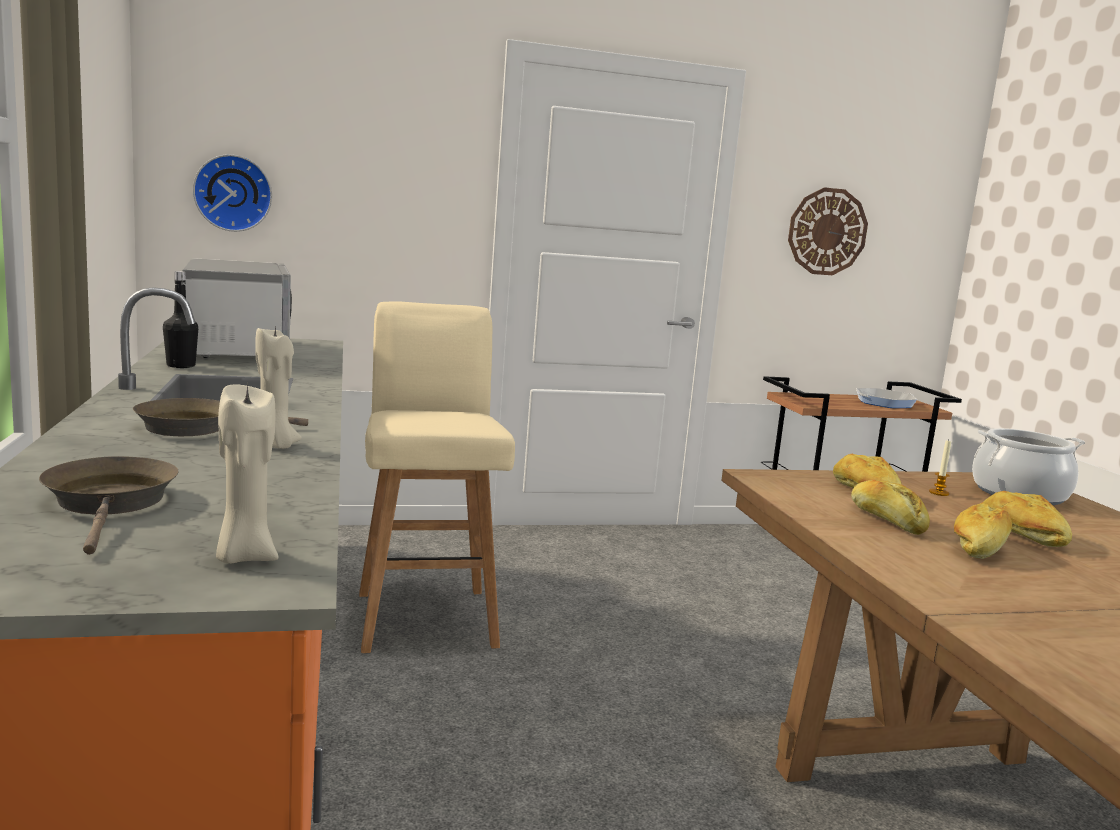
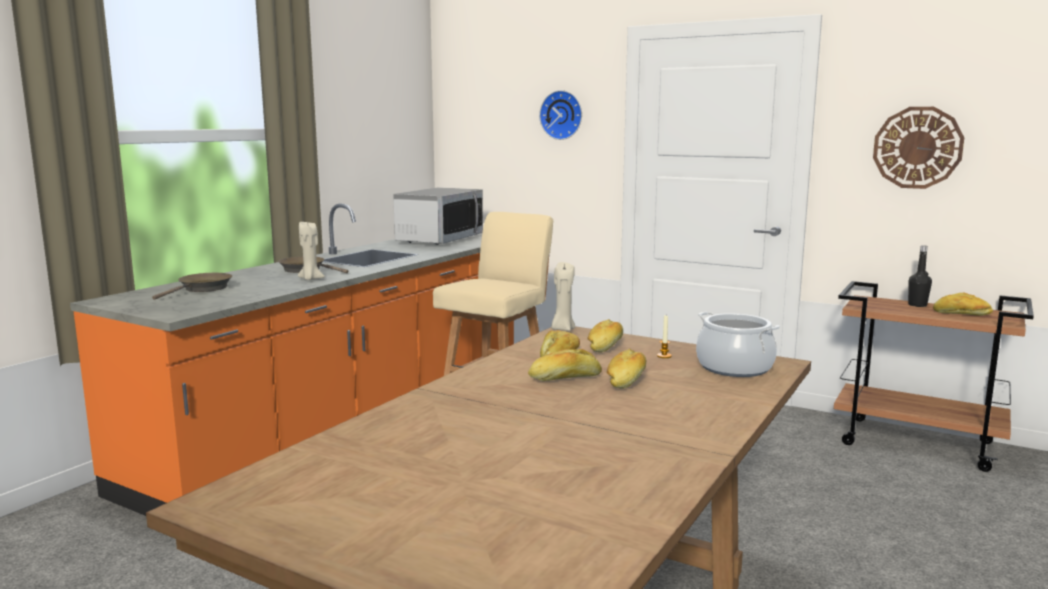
camera: 45 degrees right, 0 degrees up
black bottle [163,271,198,368] -> black bottle moved to [908,245,932,307]
wall clock [193,154,272,232] -> wall clock moved to [539,90,582,140]
beige candle [216,383,279,564] -> beige candle moved to [551,262,575,331]
frying pan [856,388,917,408] -> bread [933,292,993,316]

